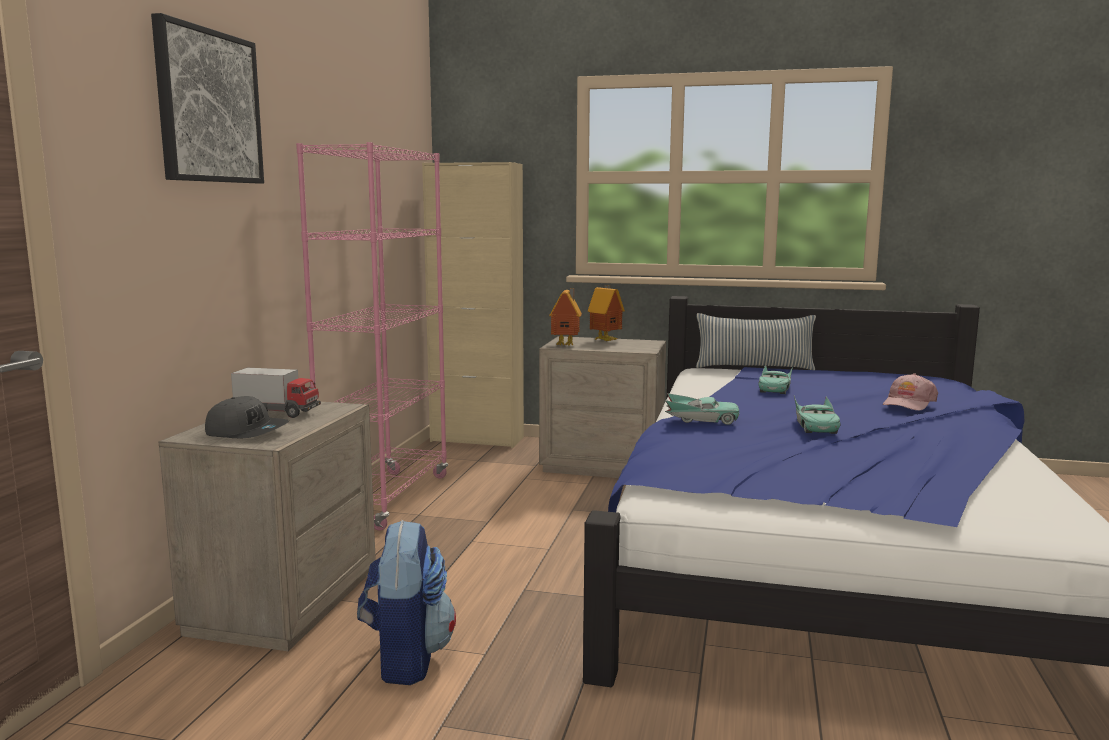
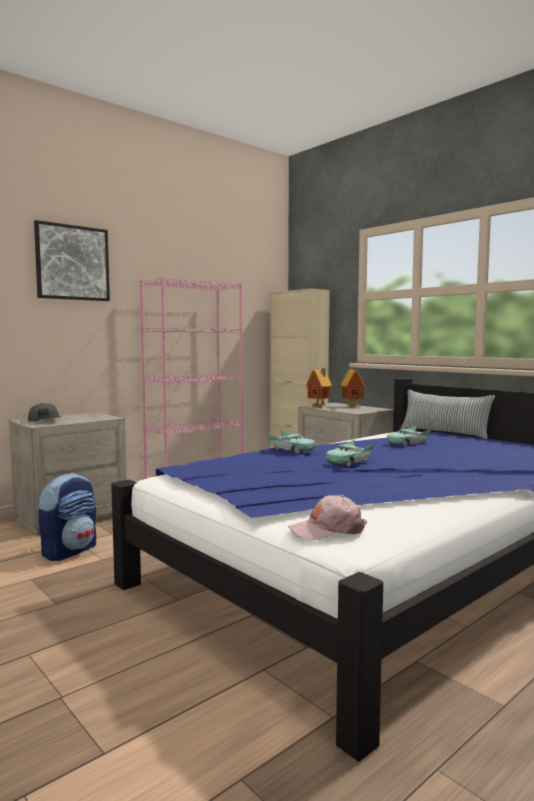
camera: 35 degrees right, 5 degrees down
toy truck [231,368,321,418] -> none
pink cap [883,374,938,410] -> pink cap moved to [288,495,367,540]

